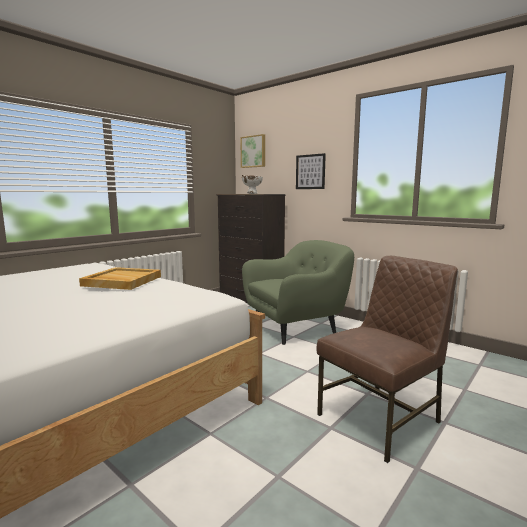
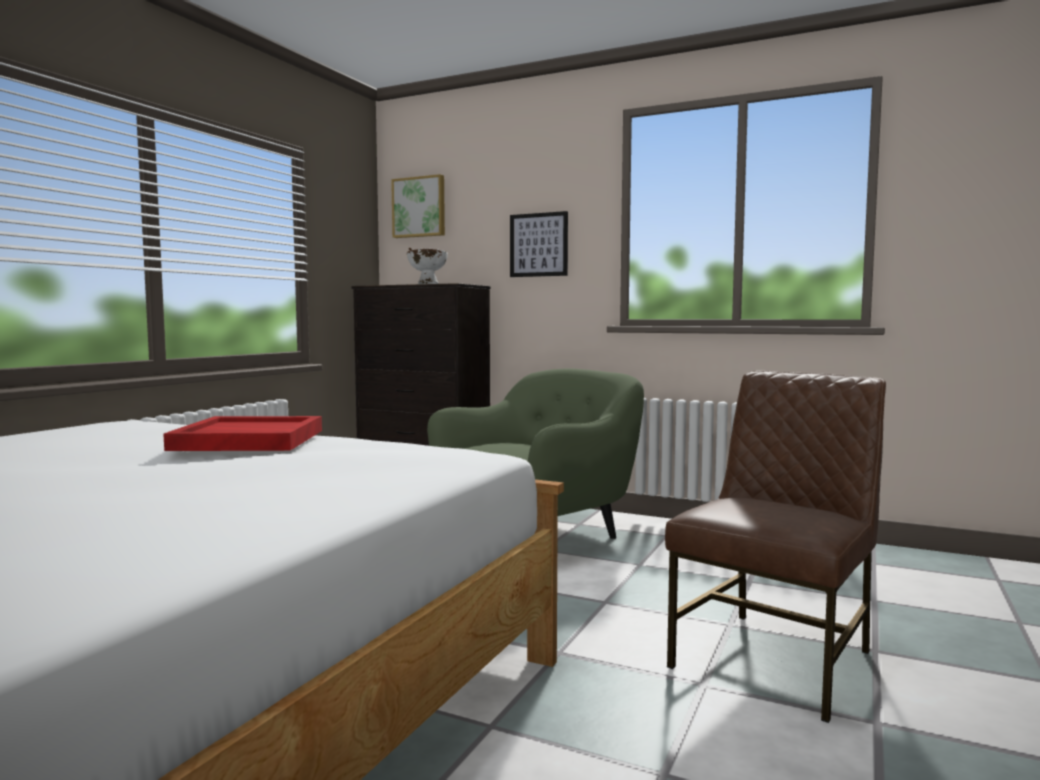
camera: 15 degrees left, 5 degrees down
beige tray [79,267,161,290] -> red tray [163,416,322,451]

